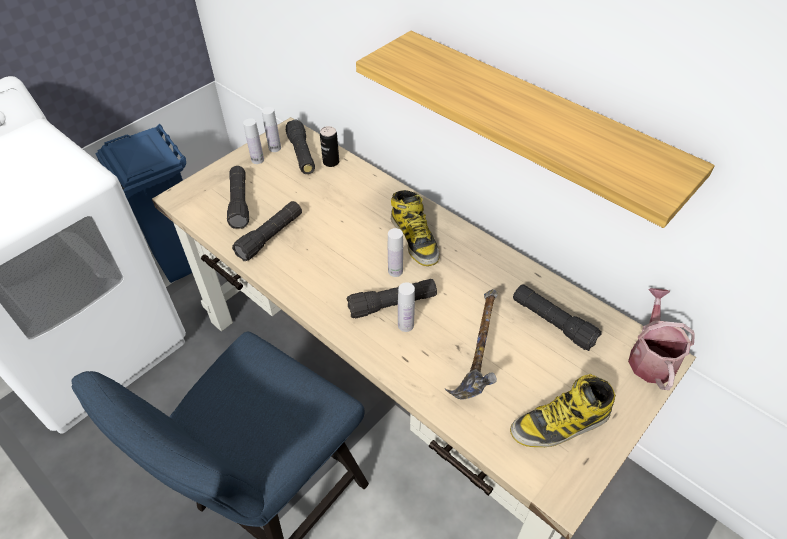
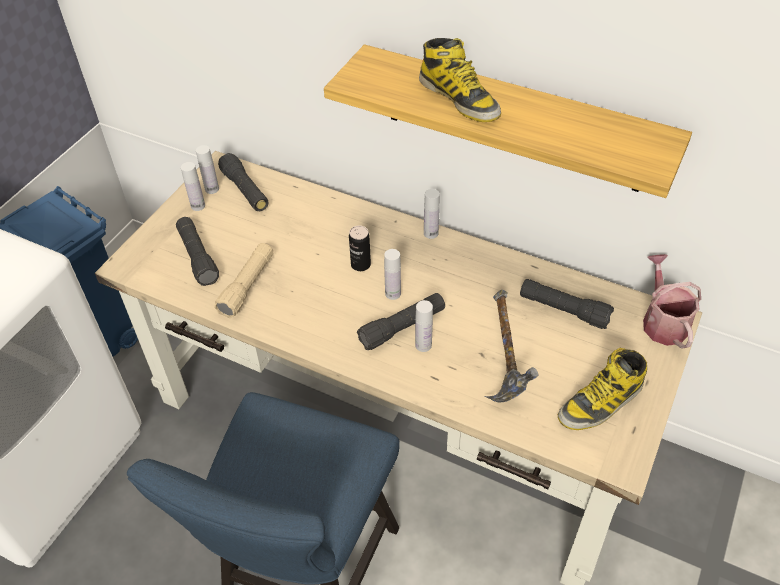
camera: 15 degrees left, 0 degrees up
black flashlight [232,201,302,261] -> beige flashlight [214,243,273,318]
can [320,126,339,167] -> can moved to [349,225,371,271]
boot [391,190,440,266] -> boot moved to [419,38,501,122]
none -> white bottle [424,189,440,239]

